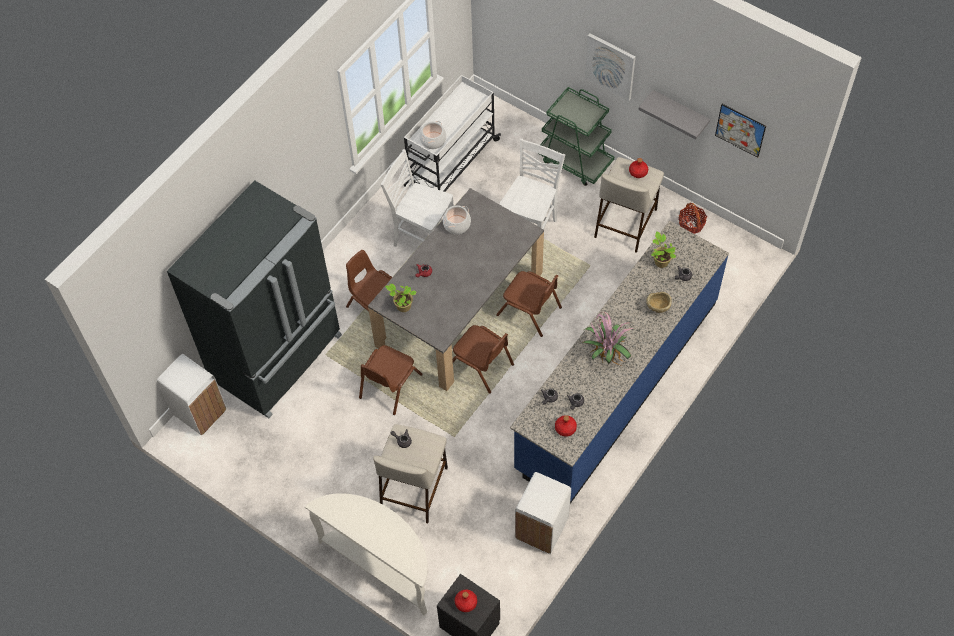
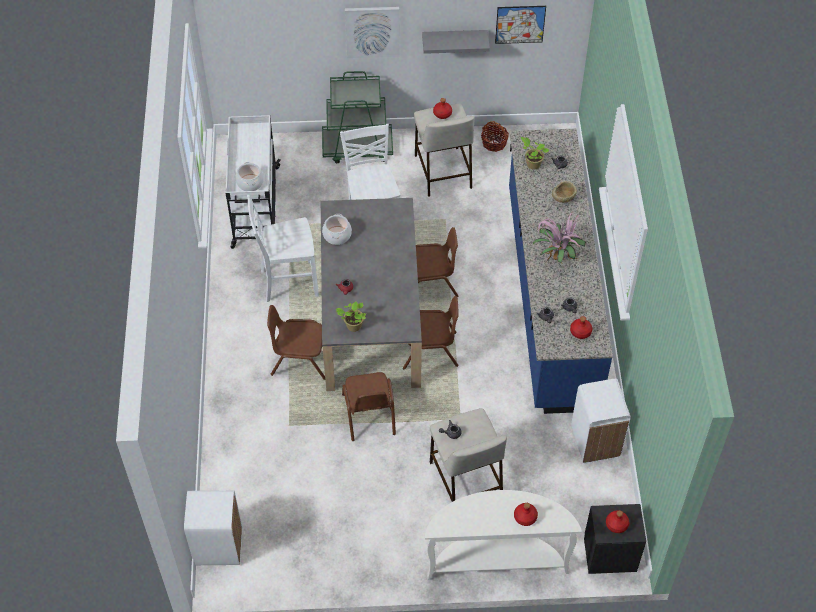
camera: 40 degrees left, 5 degrees down
black fridge [167,180,342,418] -> none
none -> red bottle [514,503,538,526]

